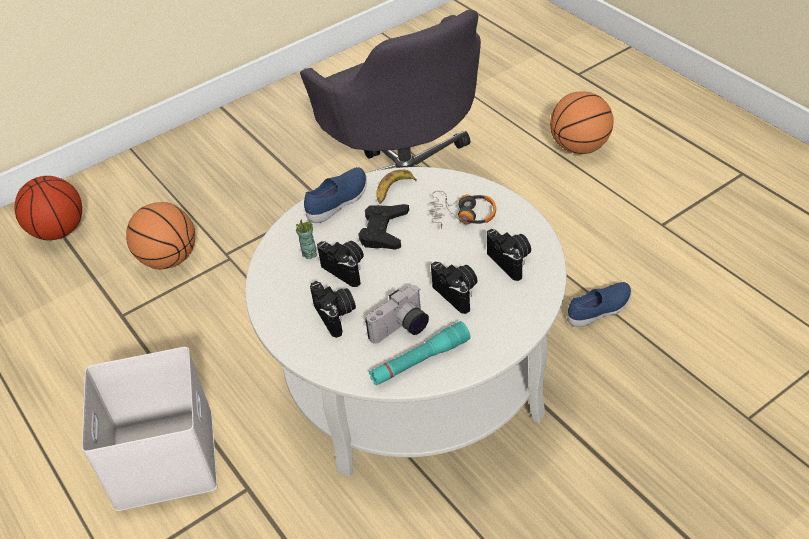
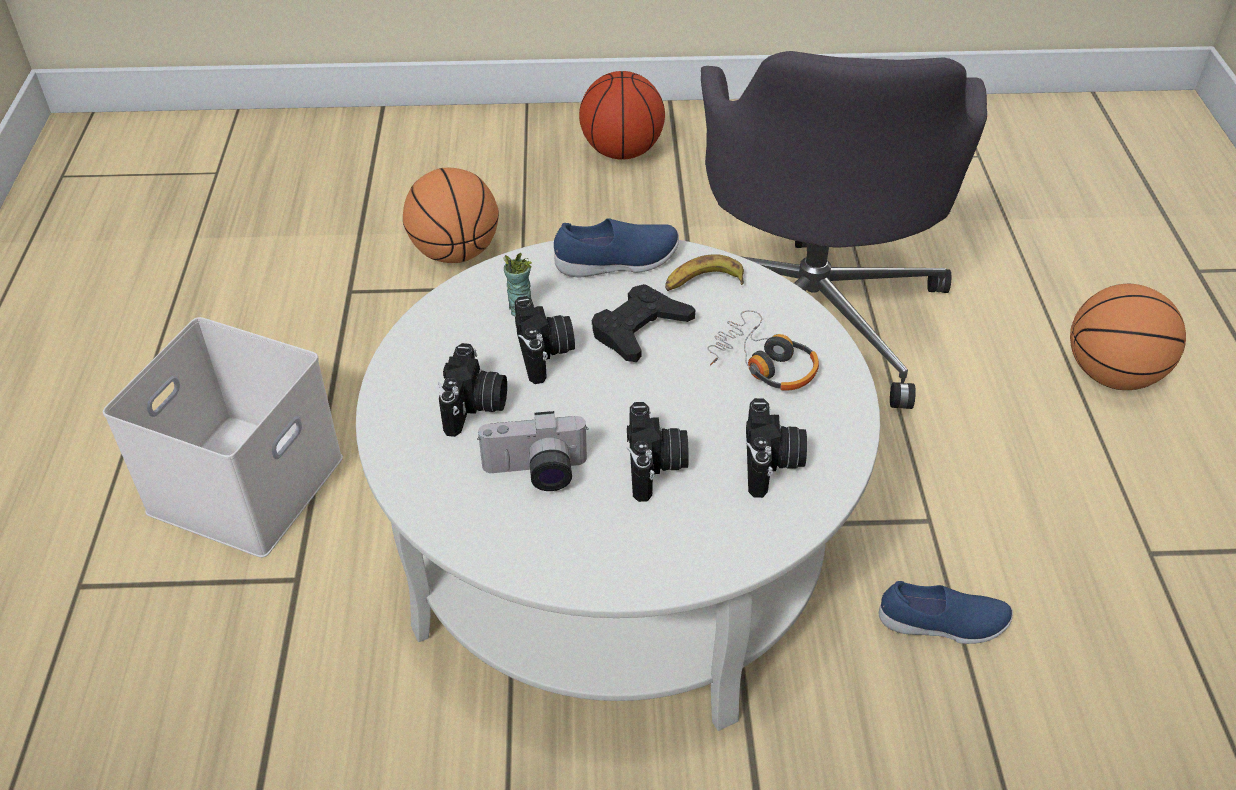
camera: 30 degrees right, 0 degrees up
basketball [14,176,82,240] -> basketball moved to [579,71,665,160]
turquoise flashlight [369,321,470,386] -> none

